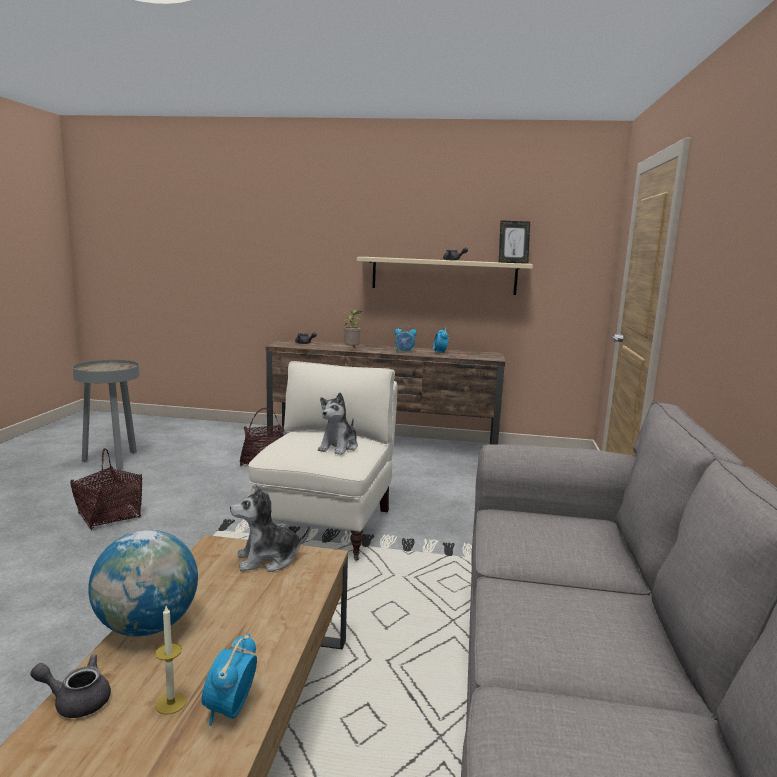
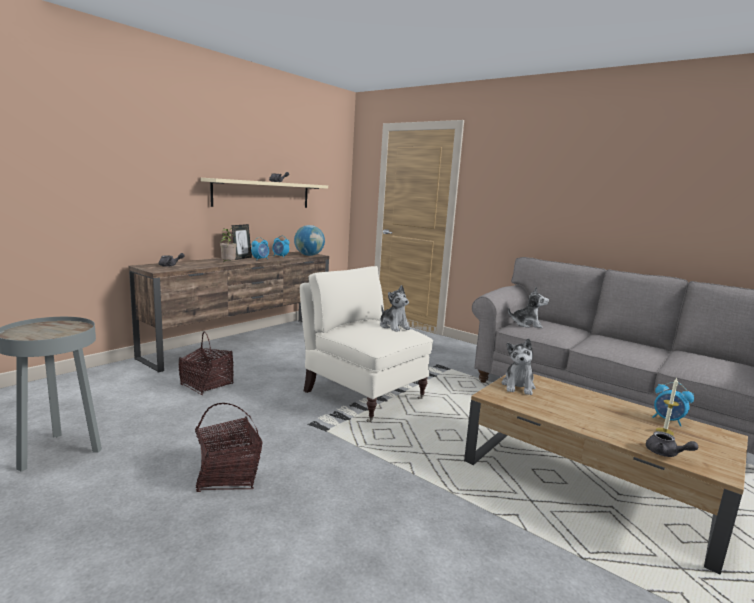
camera: 60 degrees left, 0 degrees up
grey teapot [30,654,111,718] -> grey teapot turned 75 degrees counterclockwise [646,431,698,457]
globe [88,530,198,637] -> globe moved to [294,225,325,256]
picture frame [499,220,530,264] -> picture frame moved to [232,224,252,260]
none -> plush toy [508,287,549,328]

